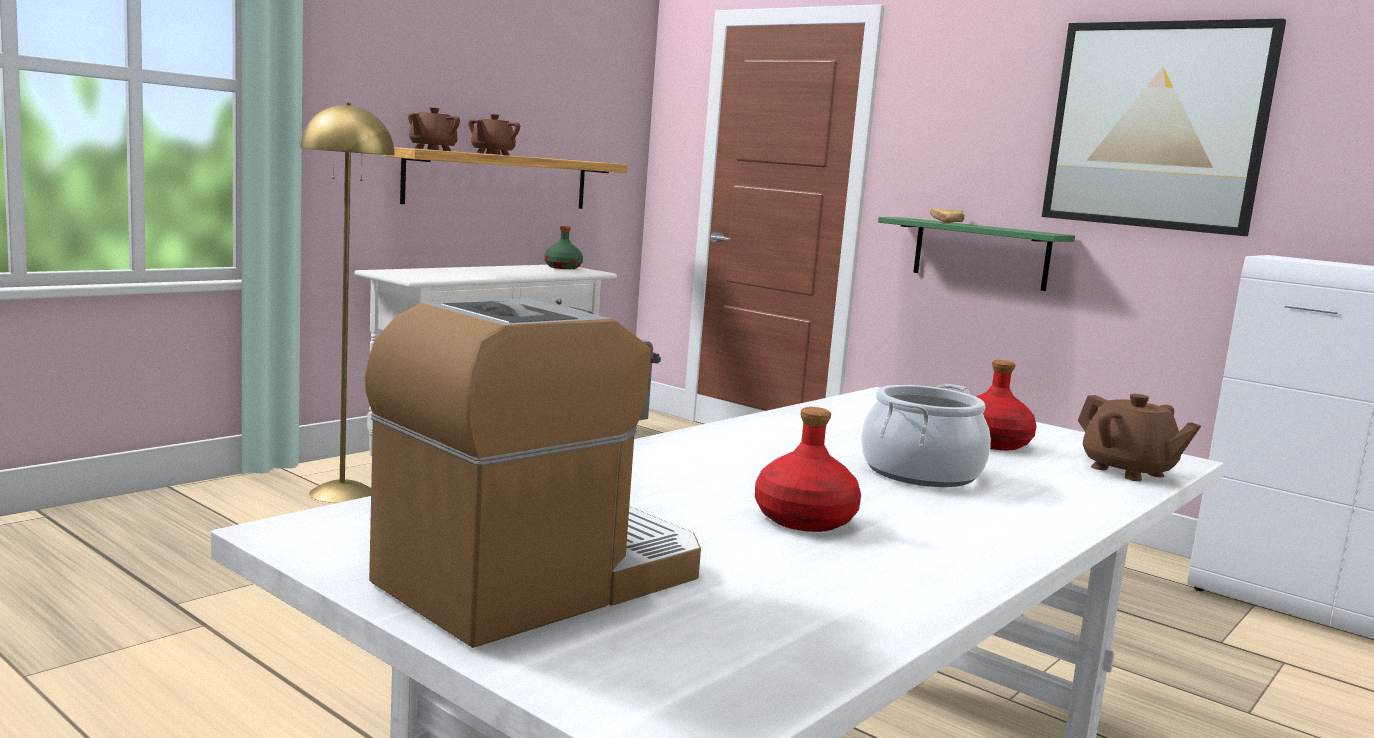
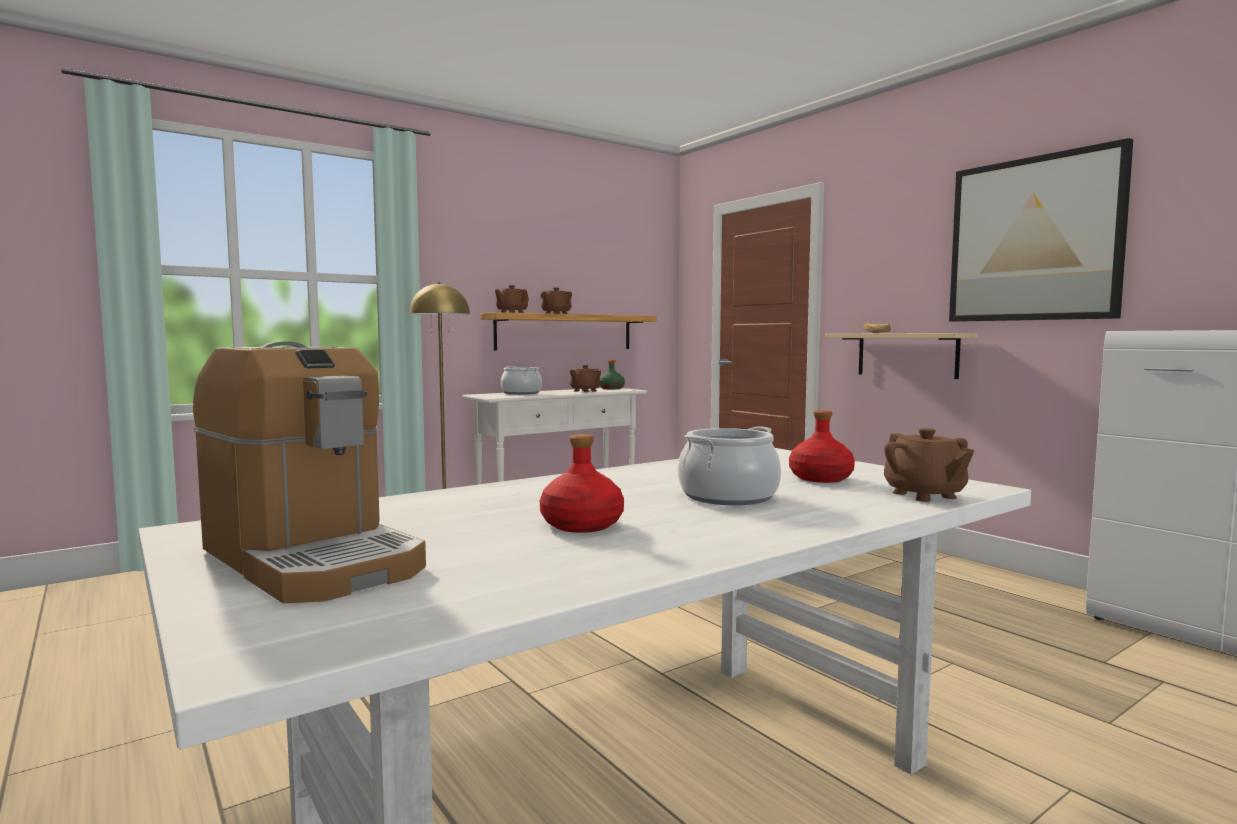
camera: 15 degrees right, 5 degrees down
coffee machine [365,299,701,648] -> coffee machine turned 75 degrees clockwise [193,342,426,603]
green shelf [878,217,1075,291] -> beige shelf [825,333,978,379]
none -> cooking pot [501,366,542,395]
none -> brown teapot [570,365,601,392]

